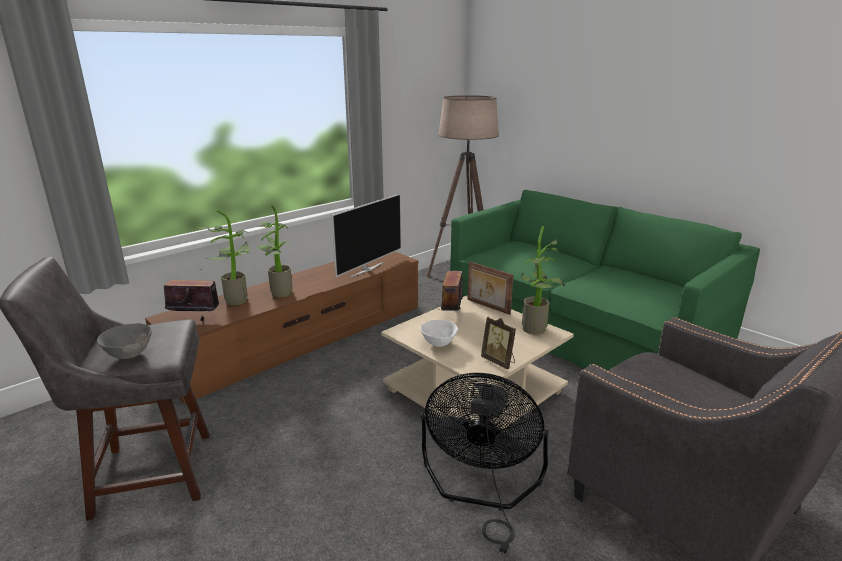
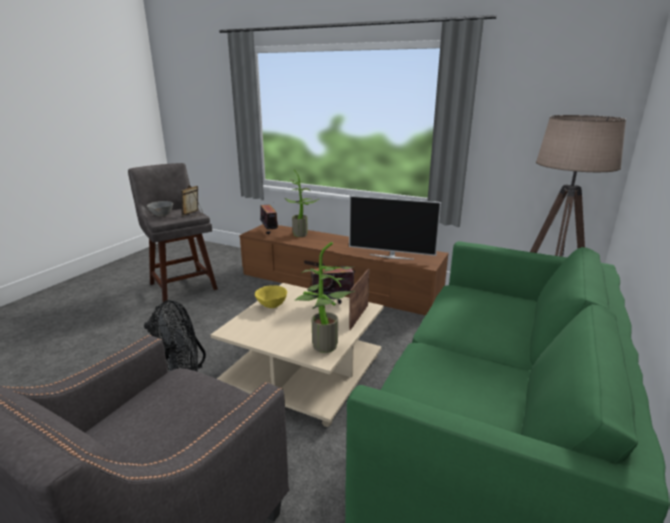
camera: 70 degrees right, 0 degrees up
potted plant [257,205,293,297] -> none
white bowl [420,320,458,347] -> yellow bowl [255,285,287,308]
picture frame [481,317,516,370] -> picture frame moved to [181,185,203,217]

